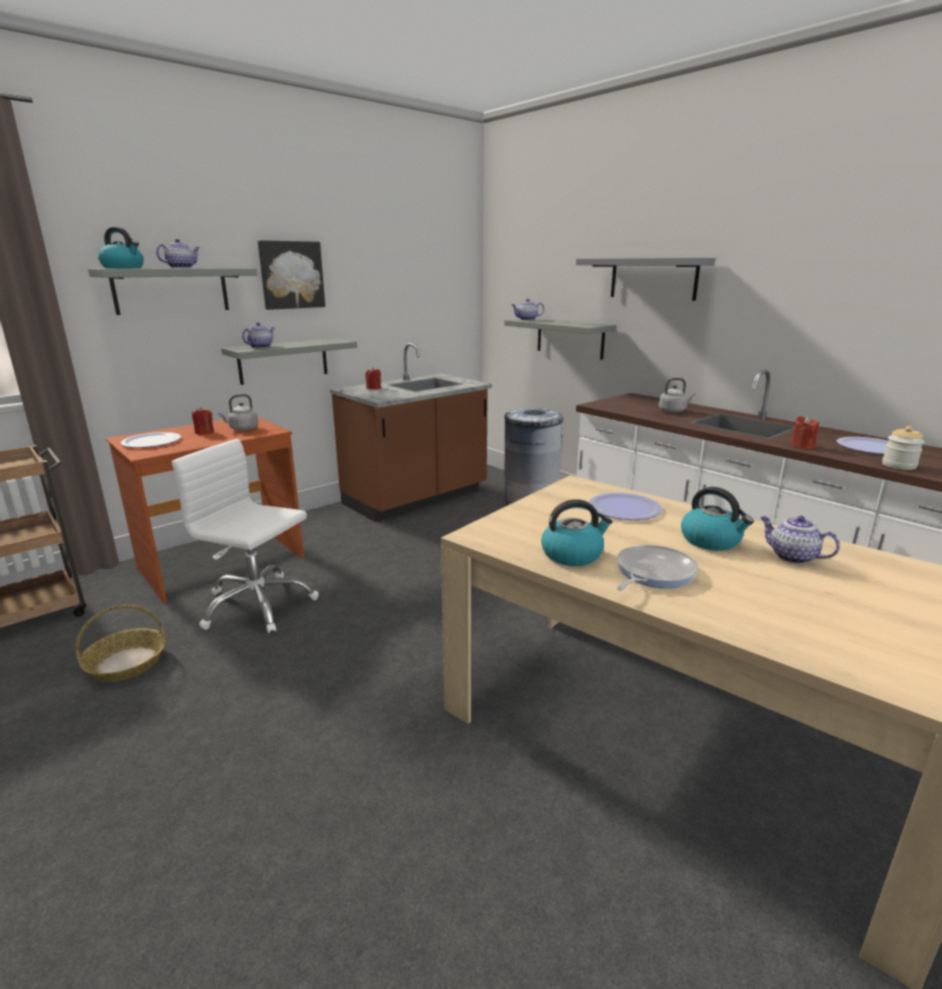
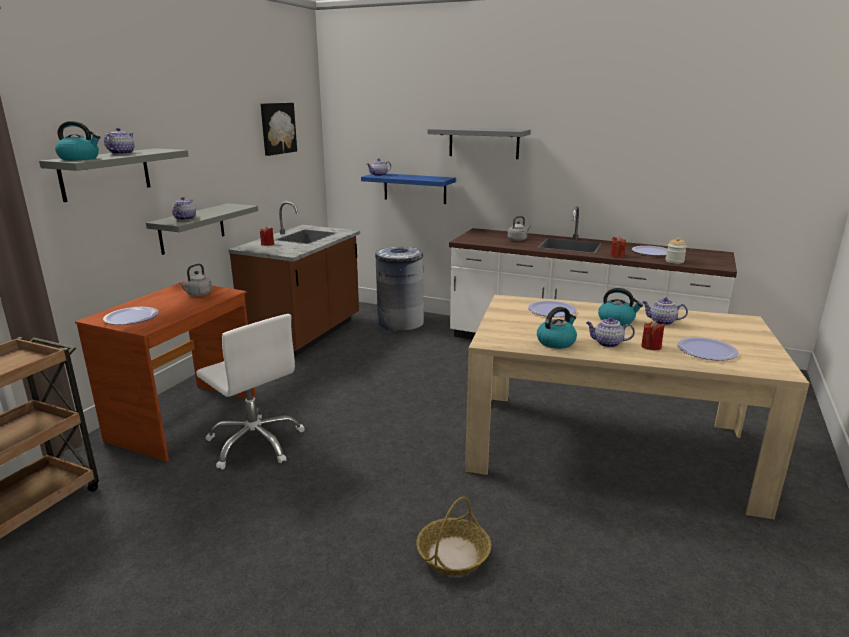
camera: 25 degrees left, 0 degrees up
basket [75,605,166,681] -> basket moved to [417,497,491,576]
white office chair [172,439,318,633] -> white office chair turned 135 degrees counterclockwise [196,314,305,470]
red candle [192,407,214,435] -> red candle moved to [641,320,665,350]
picture [258,240,325,310] -> picture moved to [261,103,297,156]
grey shelf [504,318,616,360] -> blue shelf [361,174,456,204]
frying pan [616,545,699,591] -> teapot [586,317,635,348]
none -> plate [677,337,739,361]

